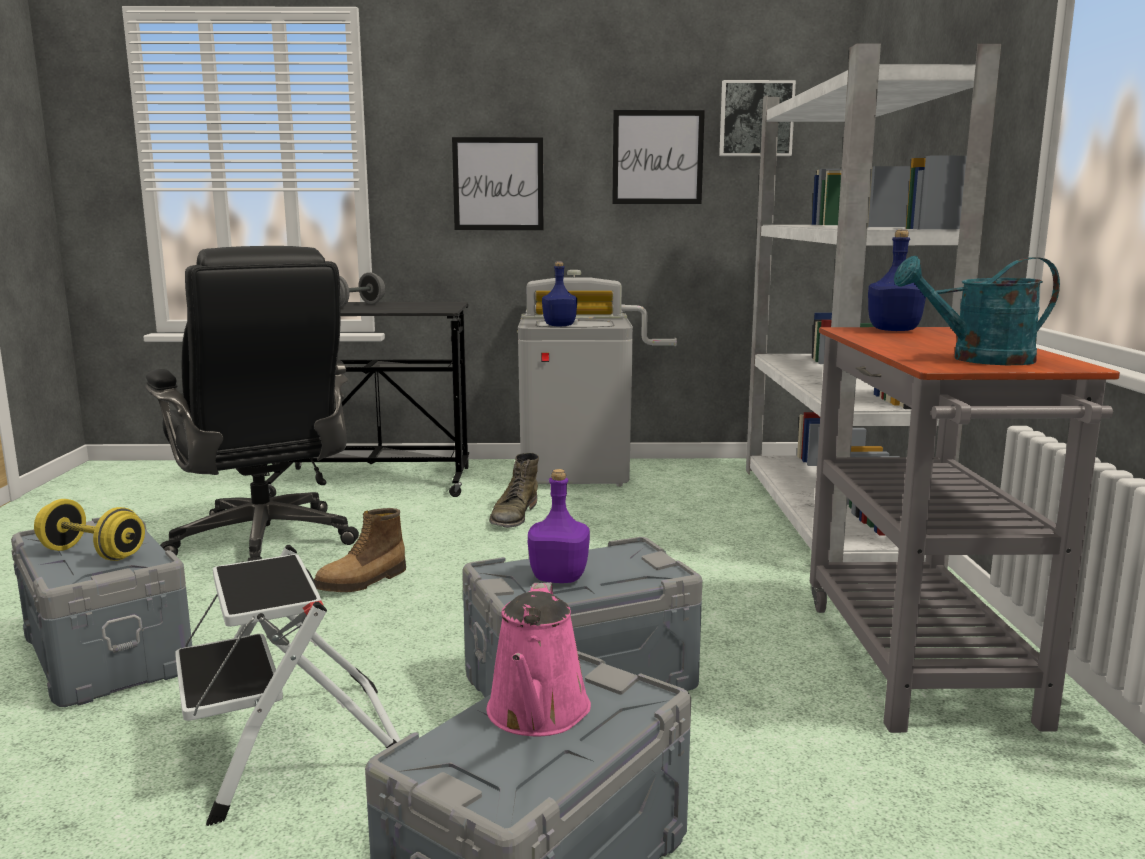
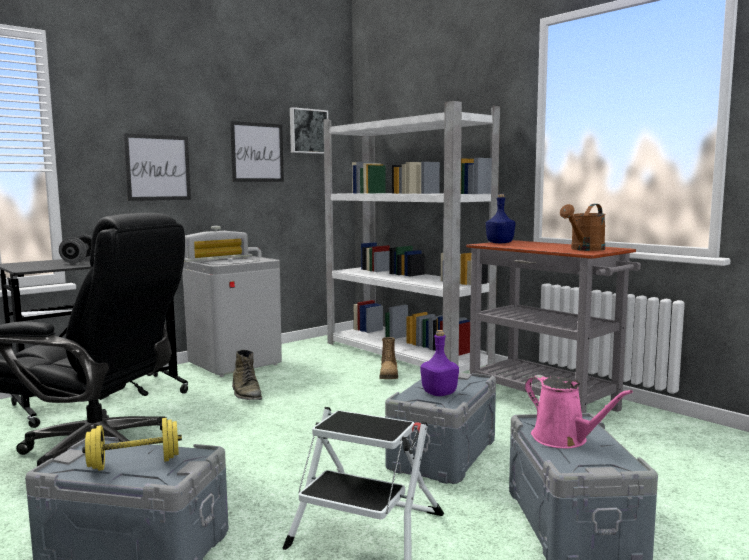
camera: 40 degrees left, 5 degrees down
boot [314,508,406,592] -> boot moved to [379,337,398,379]
blue bottle [542,261,577,326] -> none
turquoise watering can [894,256,1060,365] -> brown watering can [560,204,606,251]

